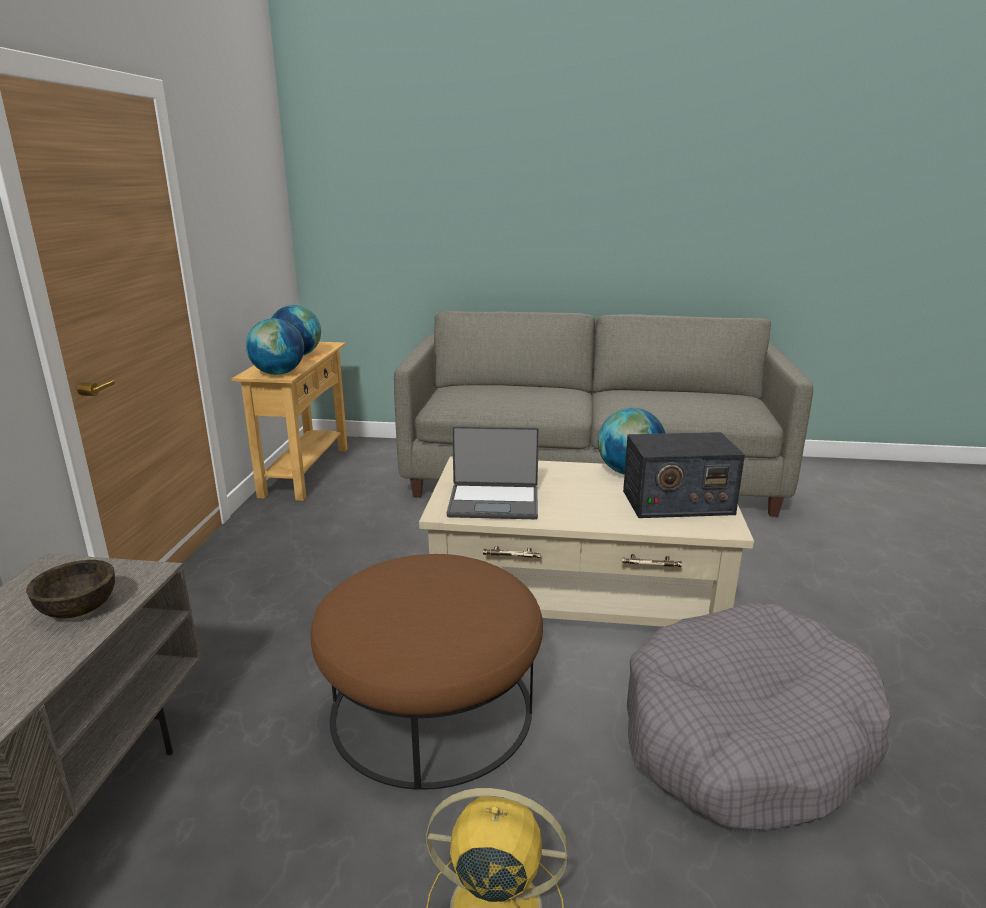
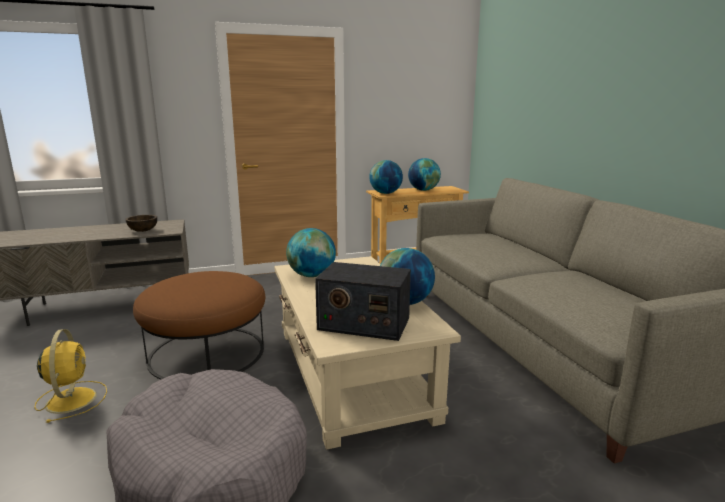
camera: 65 degrees right, 5 degrees down
laptop [447,426,539,519] -> globe [286,228,336,277]
radio [623,432,745,518] -> radio turned 45 degrees counterclockwise [315,262,411,341]

